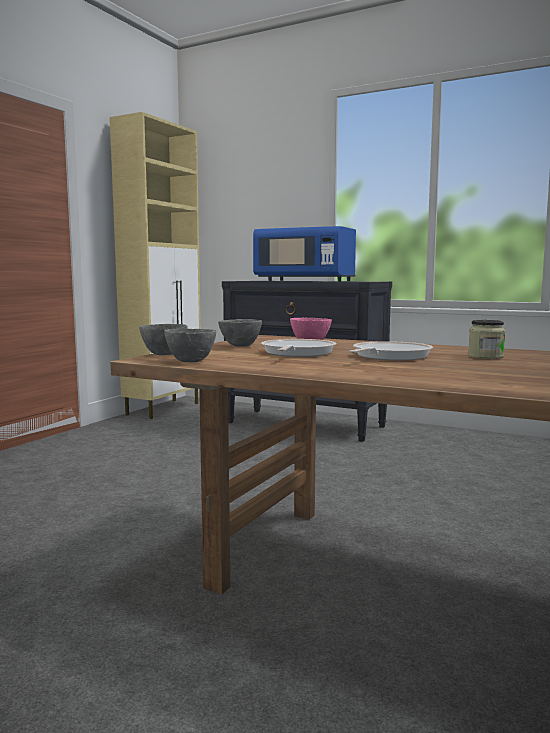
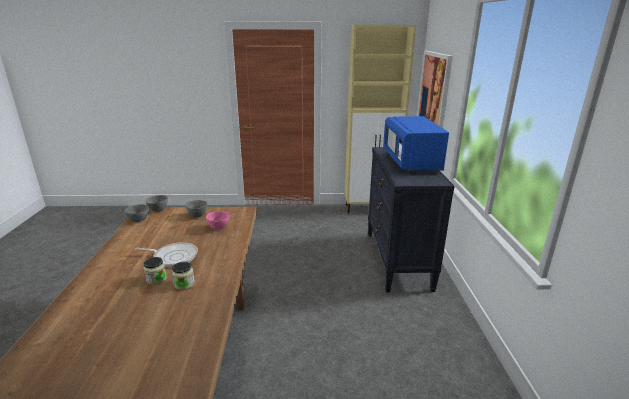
camera: 60 degrees right, 15 degrees up
frying pan [261,339,337,357] -> none
none -> jar [143,257,167,285]
none -> picture [417,51,453,128]

